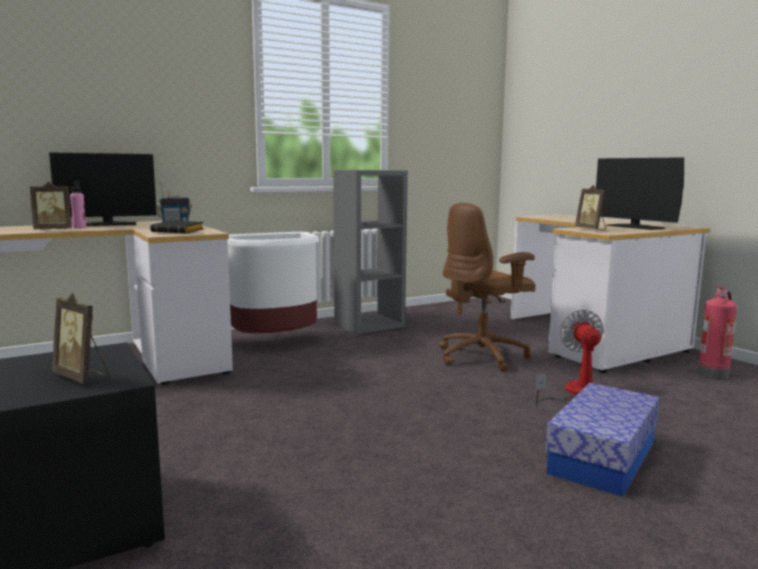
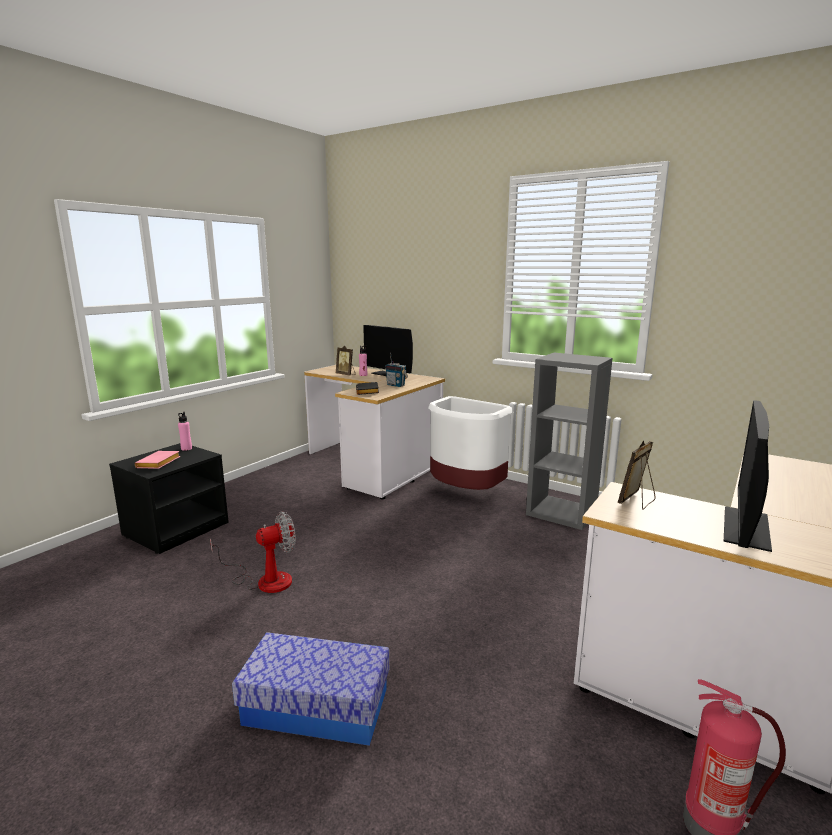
camera: 65 degrees right, 5 degrees up
picture frame [52,293,109,384] -> pink book [135,451,180,469]
brown office chair [439,203,536,372] -> none
fan [536,310,604,406] -> fan moved to [210,511,296,593]
none -> pink bottle [178,412,192,451]

